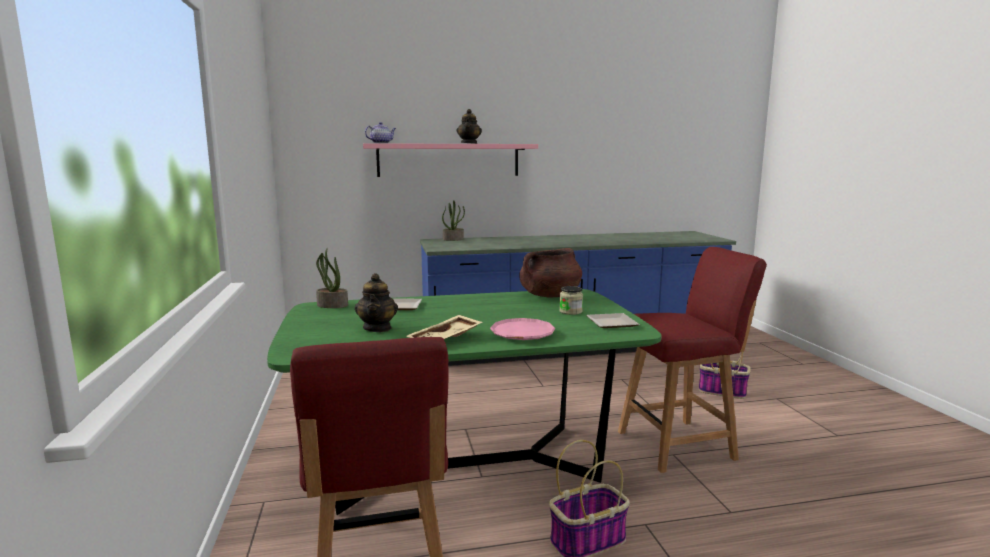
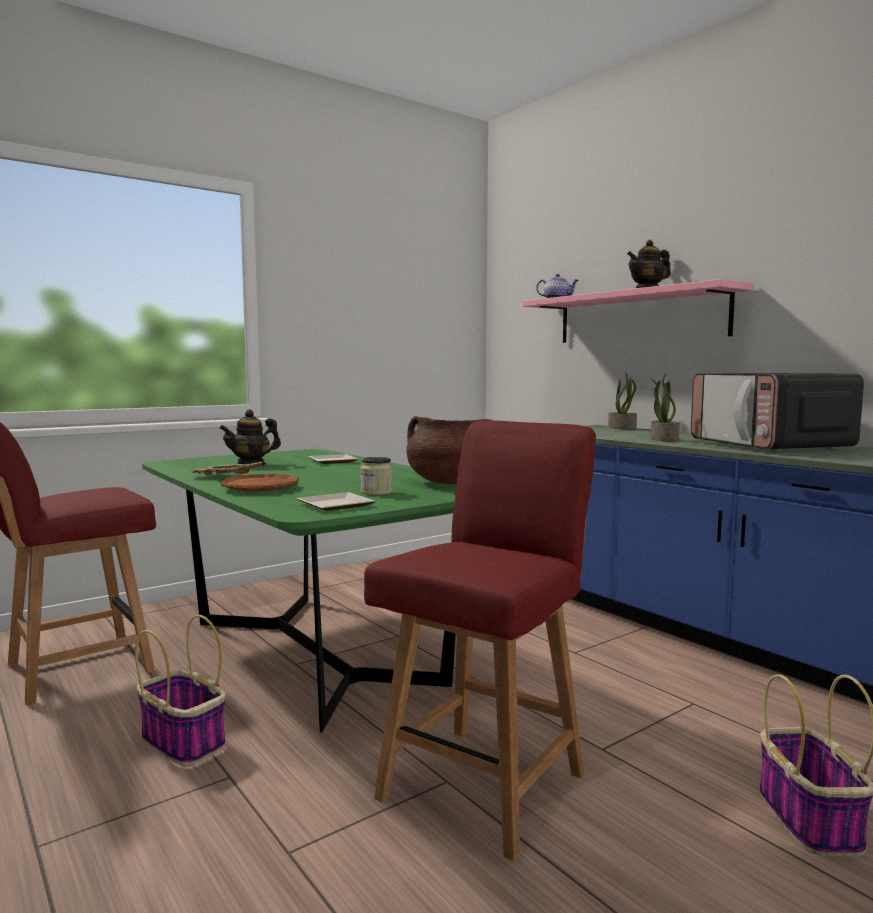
camera: 65 degrees right, 5 degrees down
potted plant [316,248,348,308] -> potted plant moved to [651,373,680,441]
pink plate [490,318,555,340] -> brown plate [221,474,299,491]
red chair [618,247,767,473] -> red chair turned 105 degrees counterclockwise [364,420,596,861]
none -> microwave [691,373,864,452]

